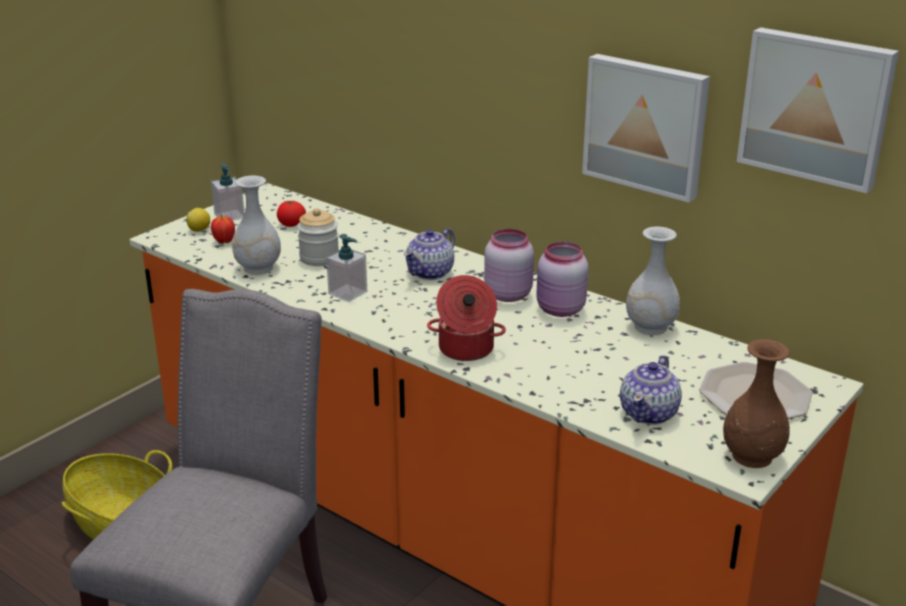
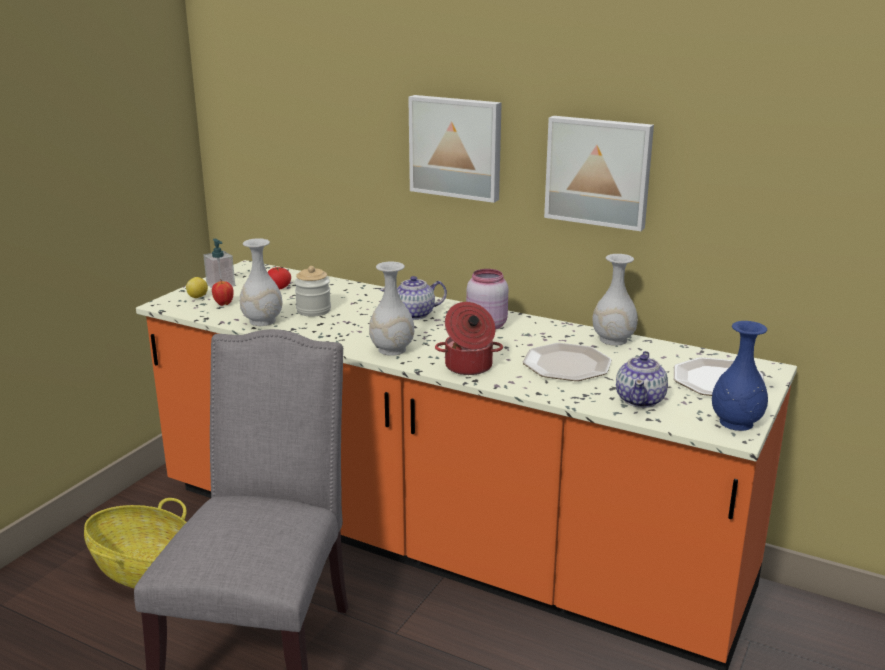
camera: 10 degrees left, 5 degrees down
soap dispenser [326,235,367,302] -> none
teapot [404,228,455,280] -> teapot turned 45 degrees clockwise [380,276,447,320]
pink jar [536,242,589,317] -> none
brown vase [723,339,790,468] -> blue vase [712,321,768,431]
picture [737,27,899,193] -> picture moved to [408,95,502,203]
none -> white vase [369,262,414,356]
none -> plate [523,343,612,381]

